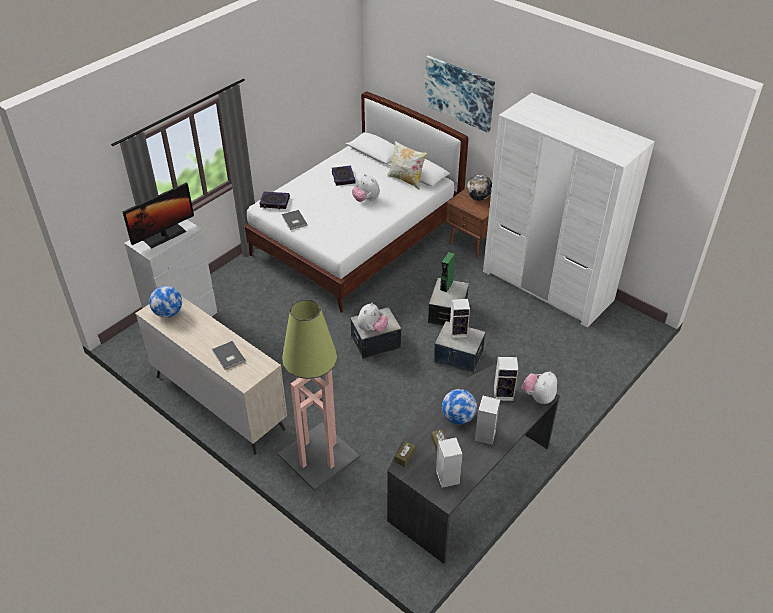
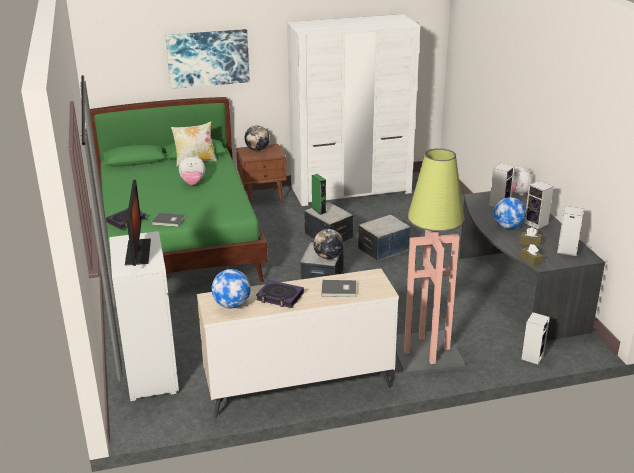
camera: 55 degrees left, 15 degrees down
white bed [245,91,468,312] -> green bed [90,97,268,282]
book [332,166,355,186] -> book moved to [256,280,304,308]
plush toy [357,303,388,332] -> globe [313,229,344,259]
speaker [450,299,470,338] -> speaker moved to [522,312,550,364]

